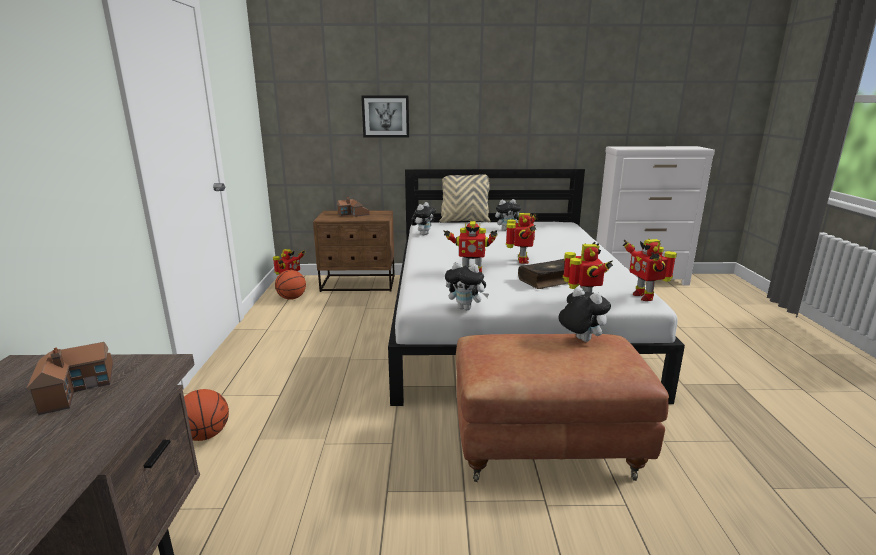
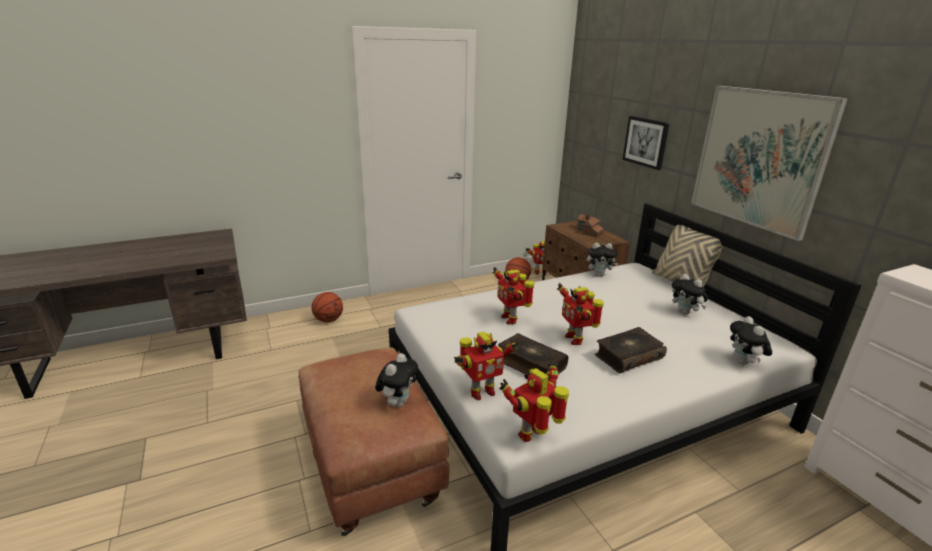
camera: 65 degrees right, 5 degrees up
toy house [26,342,113,415] -> none
plush toy [445,261,489,310] -> plush toy moved to [730,316,772,365]
toy robot [506,213,538,264] -> toy robot turned 90 degrees clockwise [557,283,604,345]
none -> book [594,327,667,373]
none -> picture [691,86,848,241]

